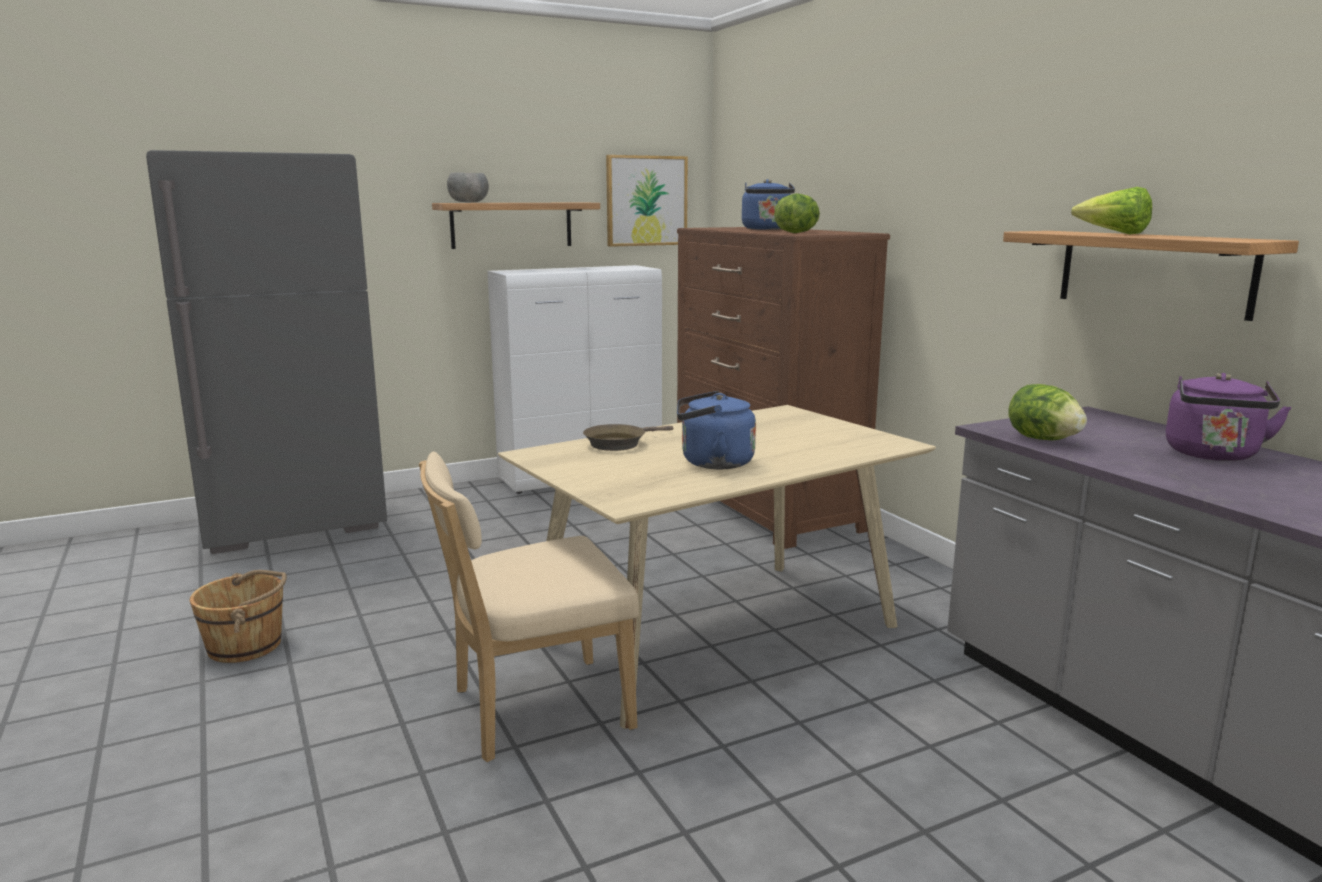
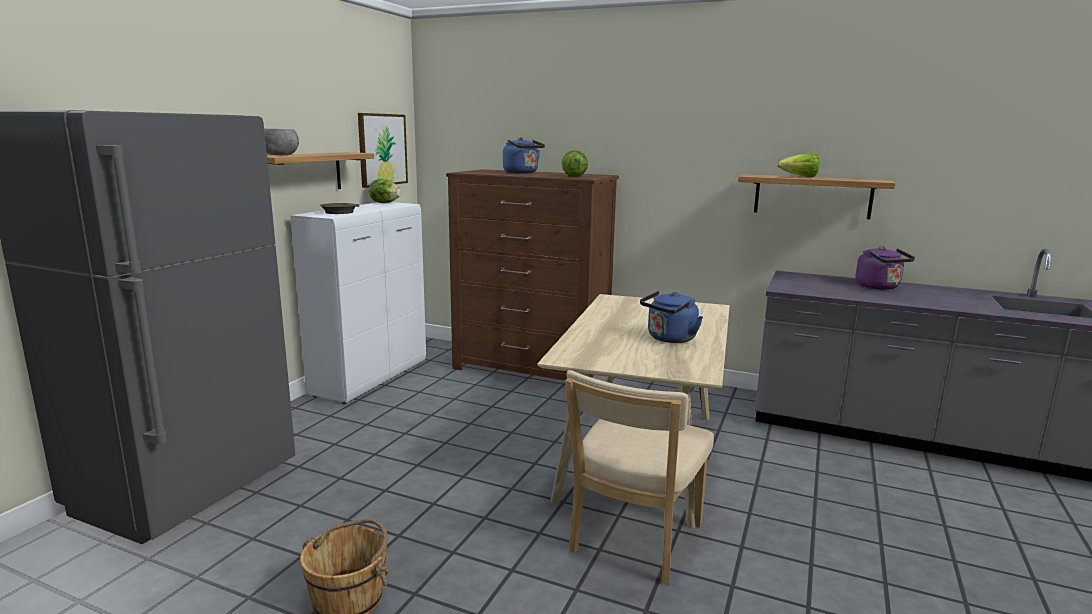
camera: 40 degrees left, 0 degrees up
brown frying pan [583,424,674,451] -> brown frying pan moved to [320,203,359,214]
lettuce [1008,384,1087,440] -> lettuce moved to [369,179,401,203]

